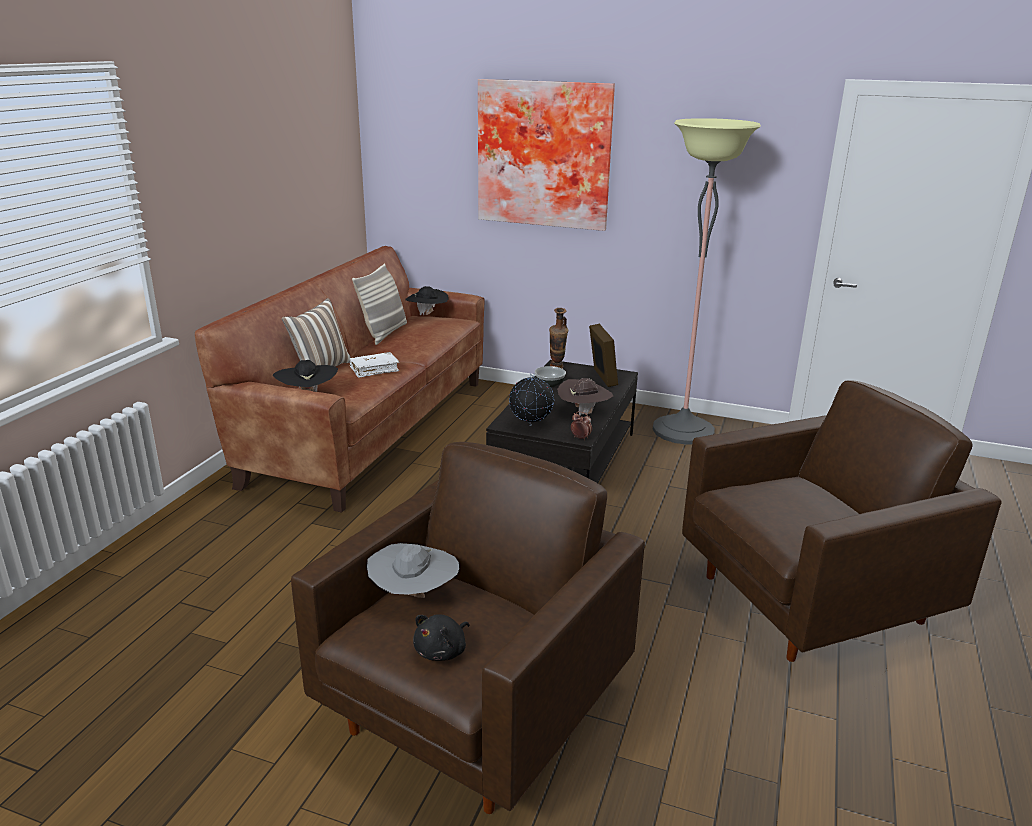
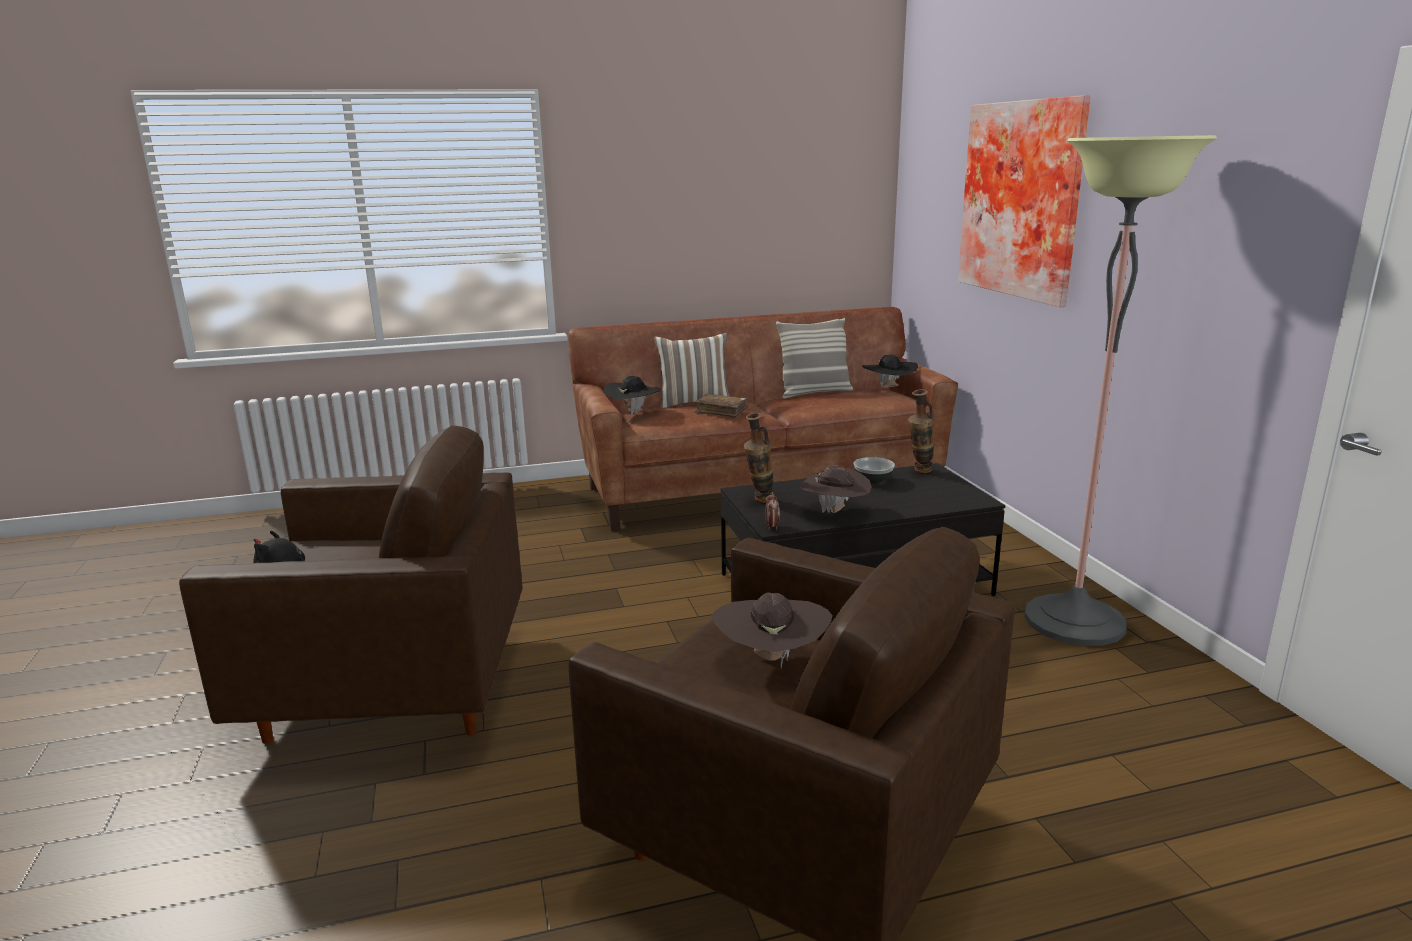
camera: 55 degrees right, 5 degrees down
white book [349,352,399,378] -> brown book [695,394,748,418]
grey hat [367,543,459,598] -> none
globe [509,374,554,426] -> vase [744,413,773,503]
picture frame [589,324,618,387] -> none
none -> brown hat [711,593,832,668]

